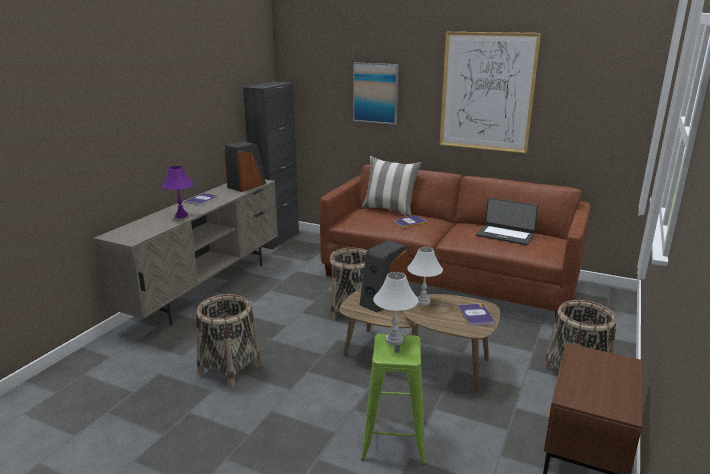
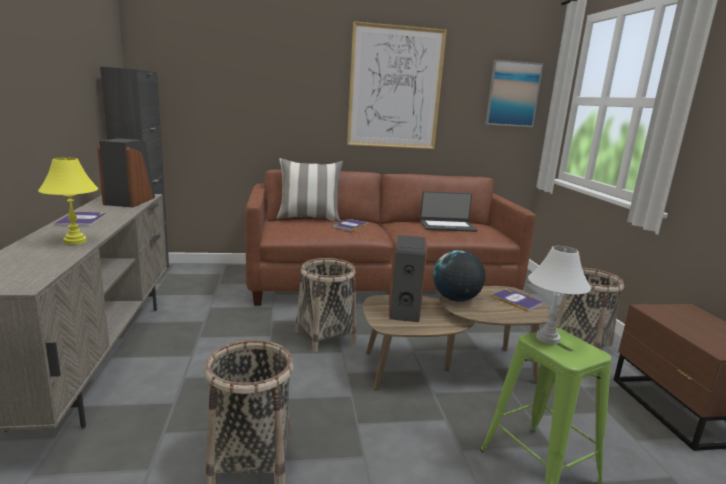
camera: 35 degrees left, 5 degrees down
purple table lamp [162,166,194,218] -> yellow table lamp [38,158,98,245]
picture [353,62,399,125] -> picture moved to [485,60,543,127]
white table lamp [407,247,443,306] -> globe [433,250,486,302]

